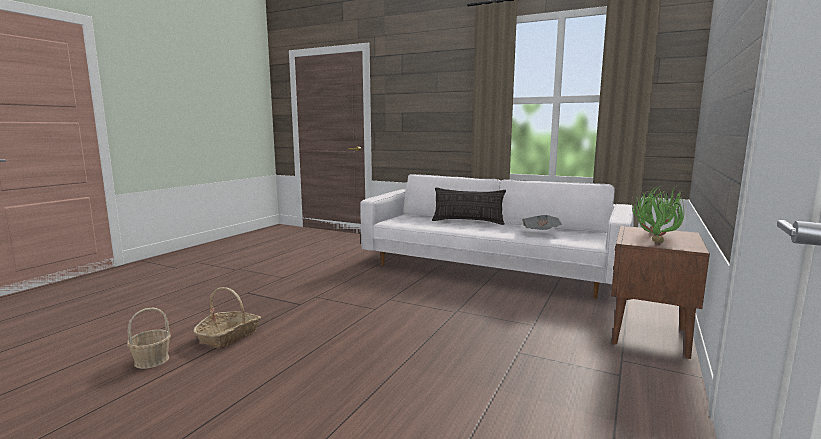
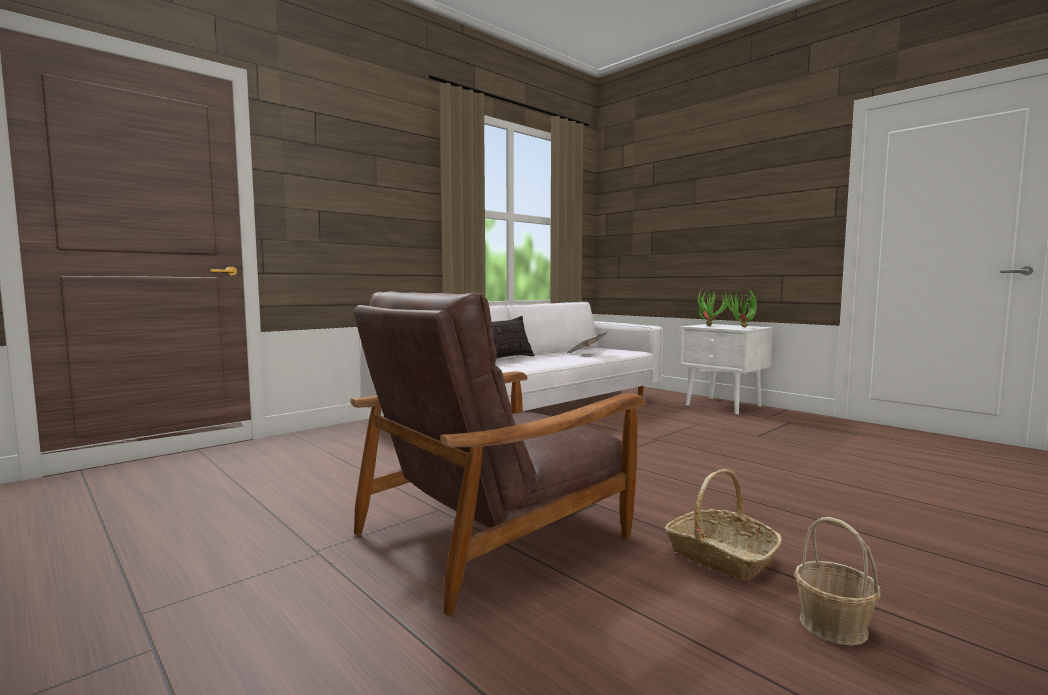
camera: 70 degrees left, 5 degrees down
brown nightstand [611,226,710,359] -> white nightstand [679,324,773,414]
none -> brown armchair [350,291,646,616]

